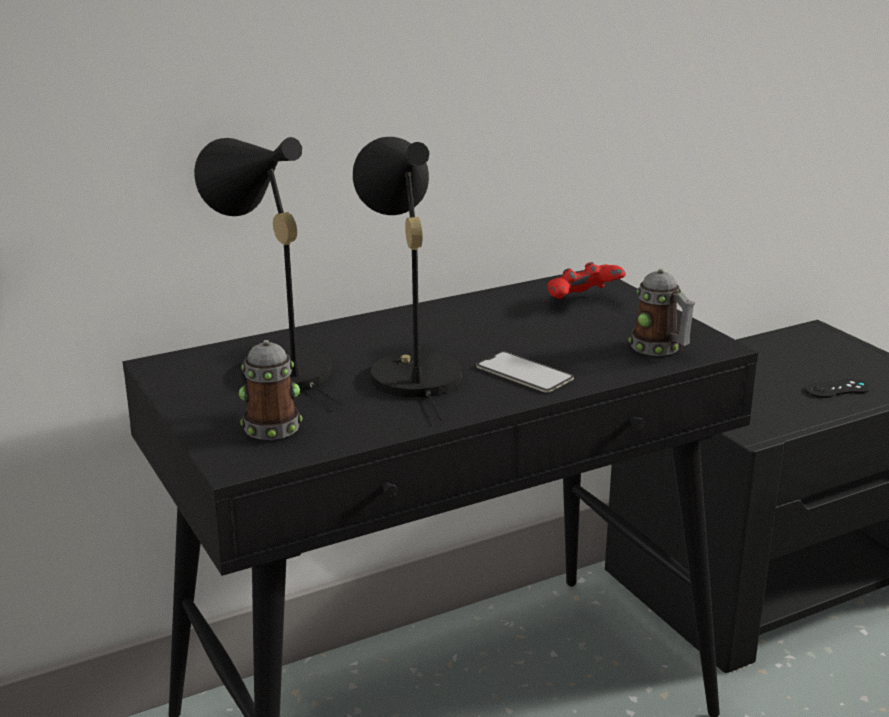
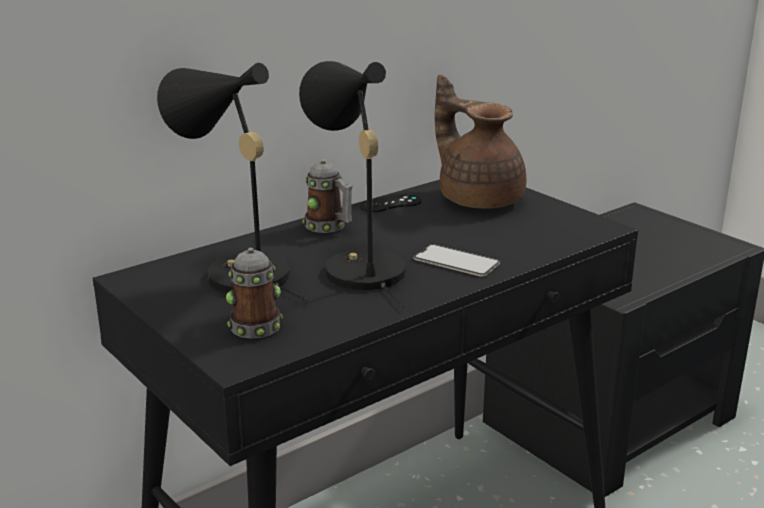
camera: 10 degrees left, 0 degrees up
red game controller [547,262,626,299] -> brown teapot [435,75,526,209]
mug [628,269,695,356] -> mug moved to [302,160,353,233]
black game controller [805,379,870,398] -> black game controller moved to [360,194,422,212]

